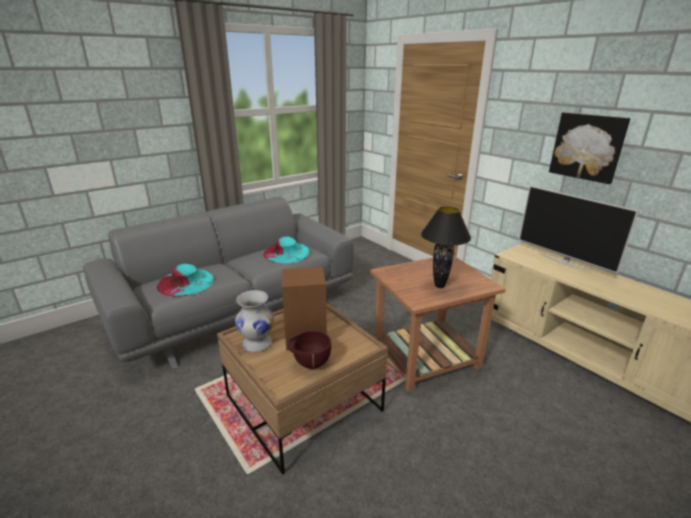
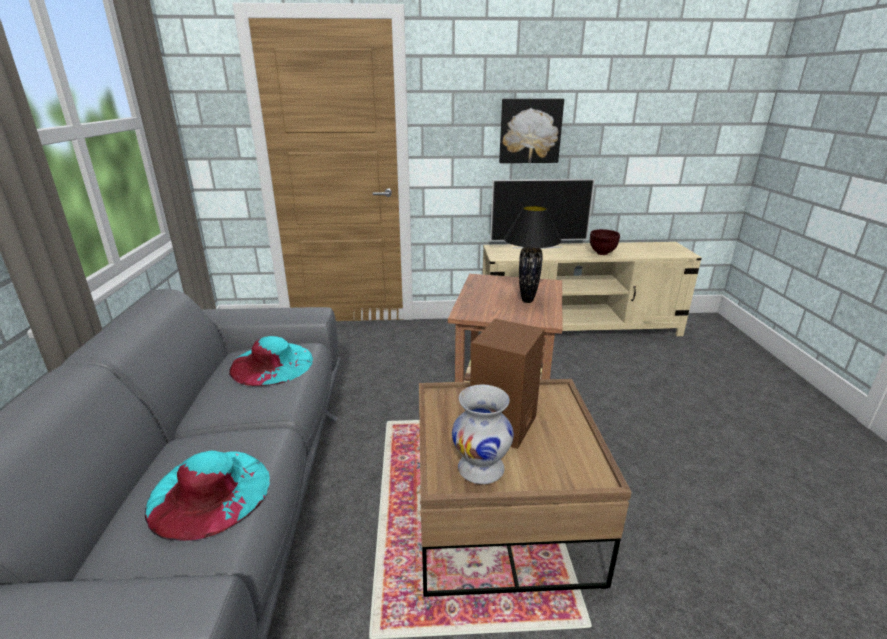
camera: 55 degrees left, 0 degrees up
brown bowl [288,331,331,369] -> brown bowl moved to [590,229,620,255]

